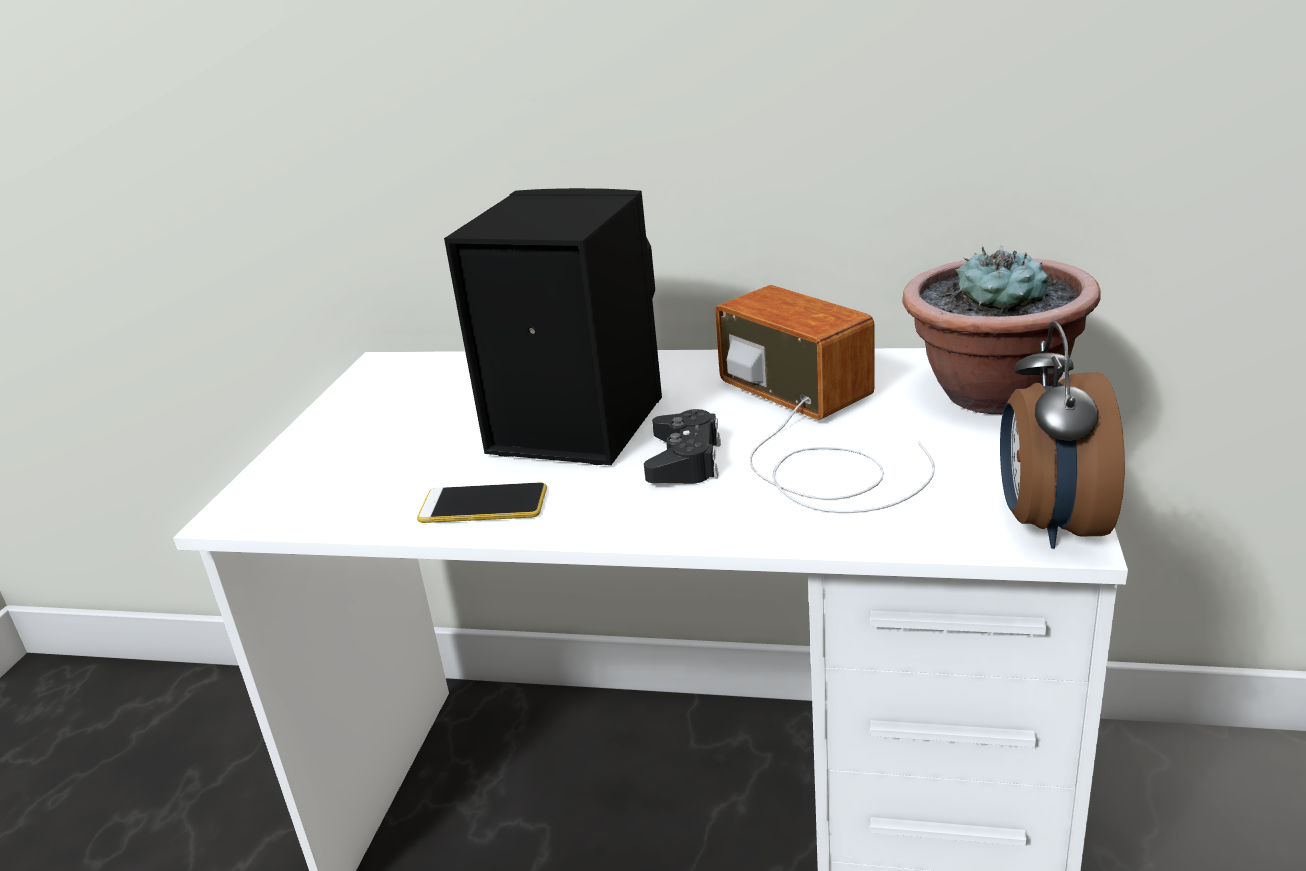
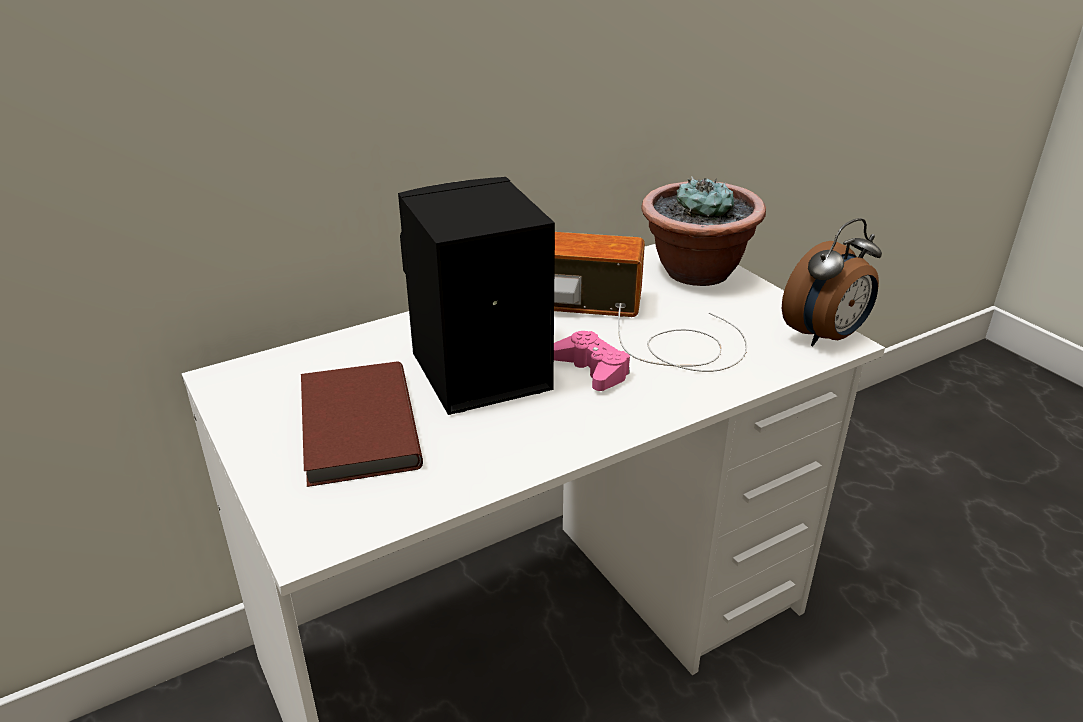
camera: 45 degrees left, 5 degrees up
phone [417,482,547,523] -> none
black game controller [644,409,721,484] -> pink game controller [554,331,630,391]
alarm clock [1000,321,1125,549] -> alarm clock turned 90 degrees counterclockwise [782,218,882,346]
none -> brown book [301,361,423,487]

